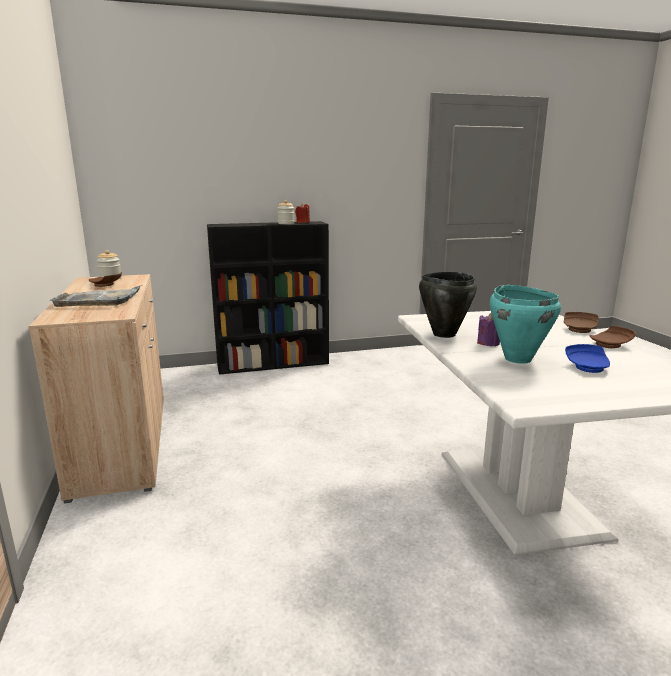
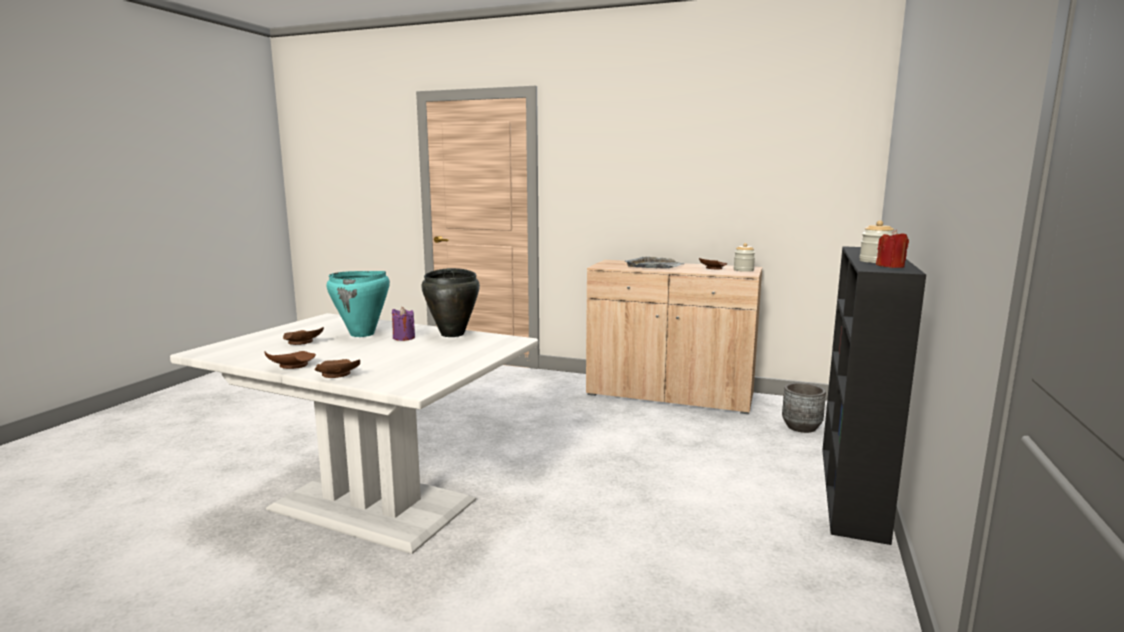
camera: 125 degrees right, 5 degrees down
blue plate [565,344,610,373] -> brown plate [283,327,324,345]
none -> grey planter [782,383,826,433]

